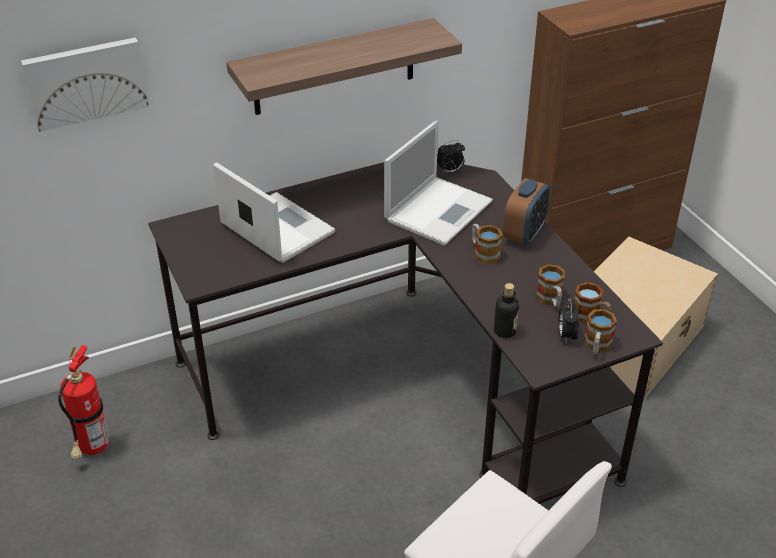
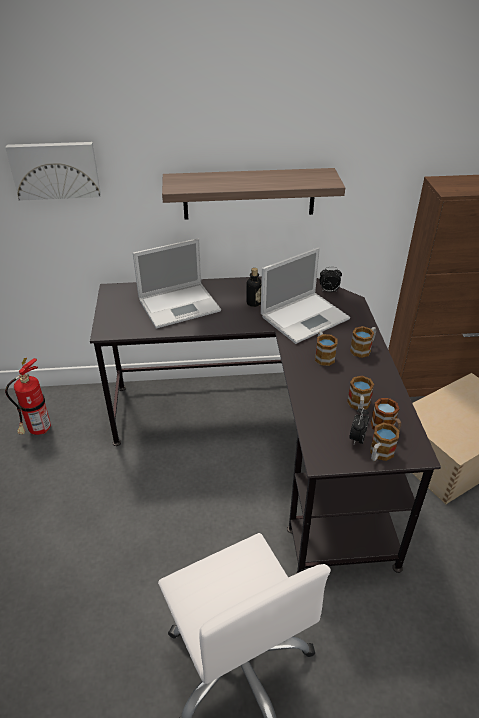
camera: 20 degrees right, 0 degrees up
laptop [213,162,335,263] -> laptop turned 90 degrees clockwise [133,238,221,329]
bottle [494,283,519,338] -> bottle moved to [246,268,262,307]
alarm clock [503,178,550,245] -> mug [350,326,376,358]

